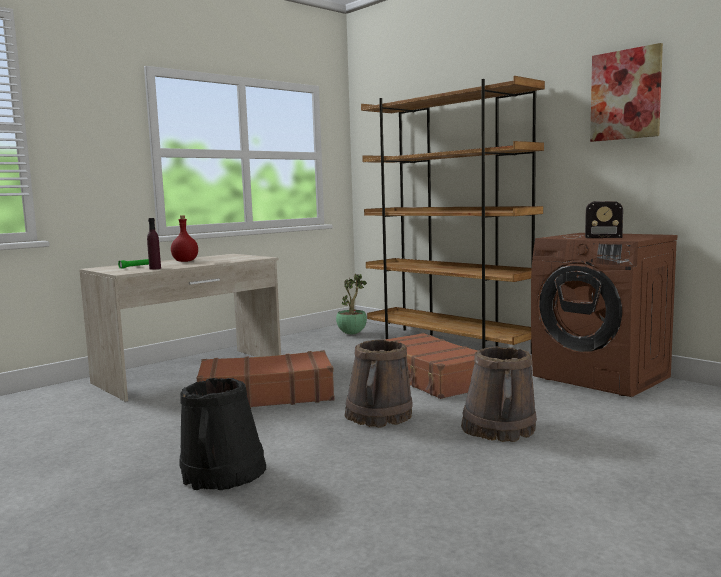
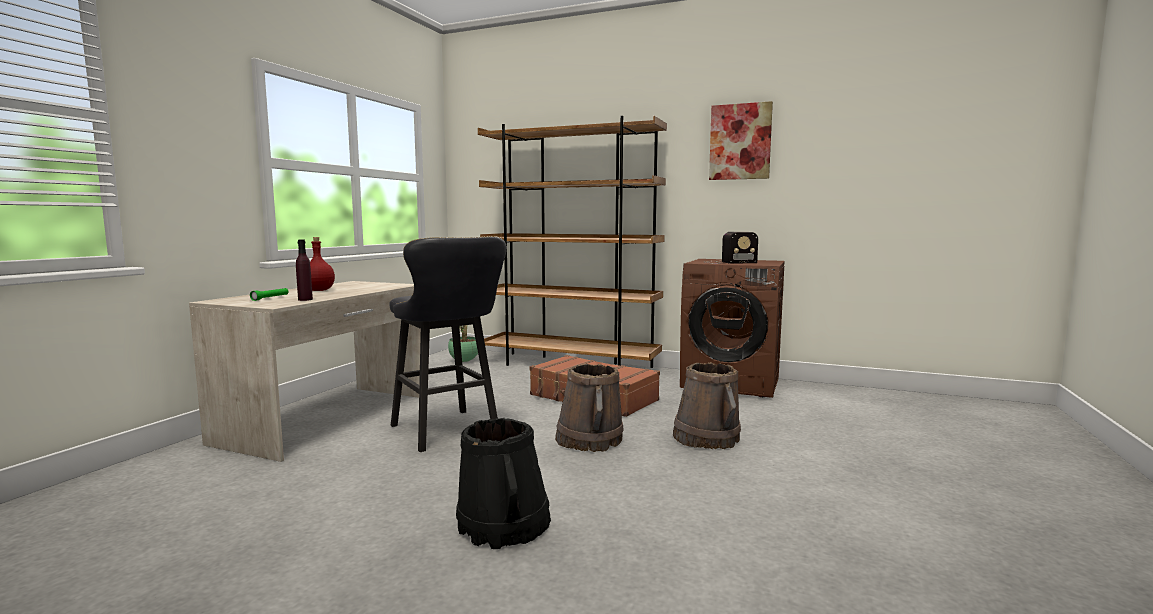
camera: 25 degrees left, 0 degrees up
brown suitcase [197,350,335,408] -> black stool [389,236,507,452]

